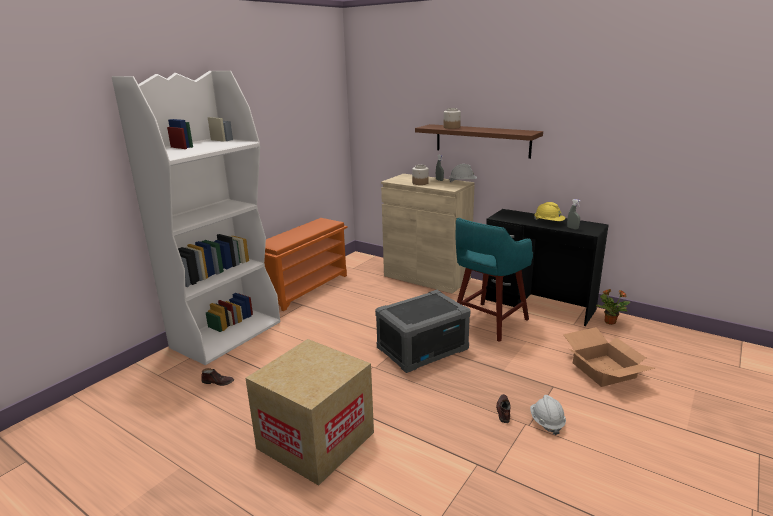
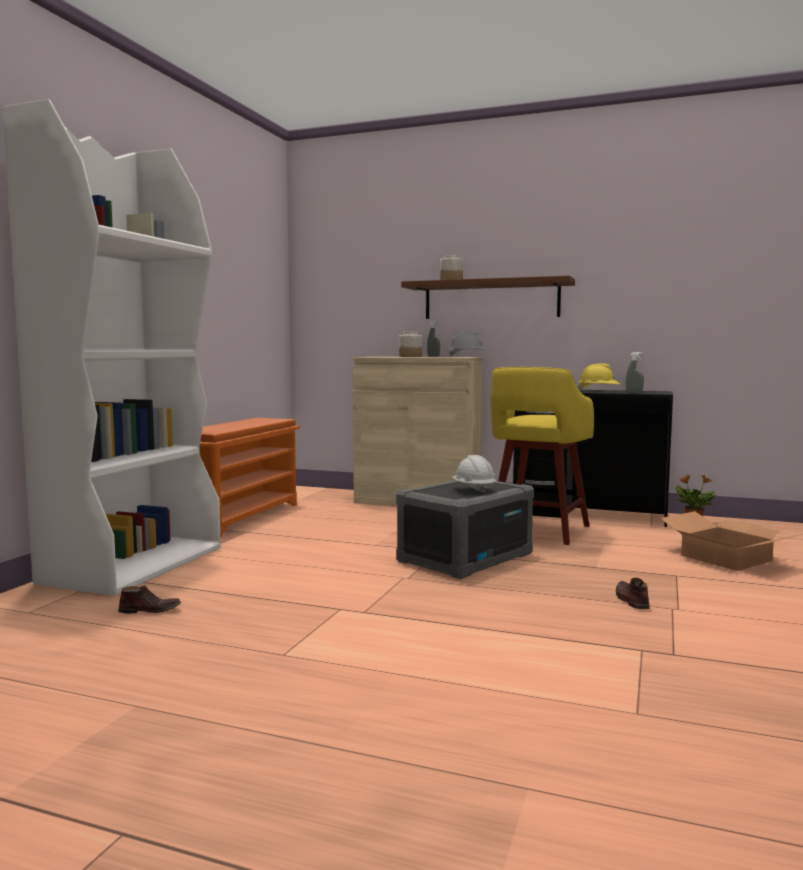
camera: 15 degrees left, 15 degrees down
cardboard box [245,339,374,486] -> none
turquoise stool [456,218,533,342] -> yellow stool [490,367,594,545]
white hard hat [530,395,566,435] -> white hard hat moved to [452,455,496,494]

